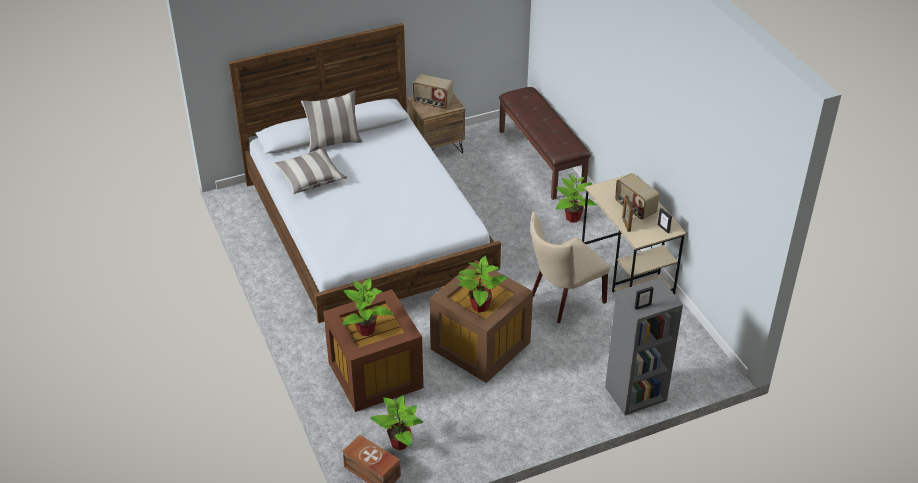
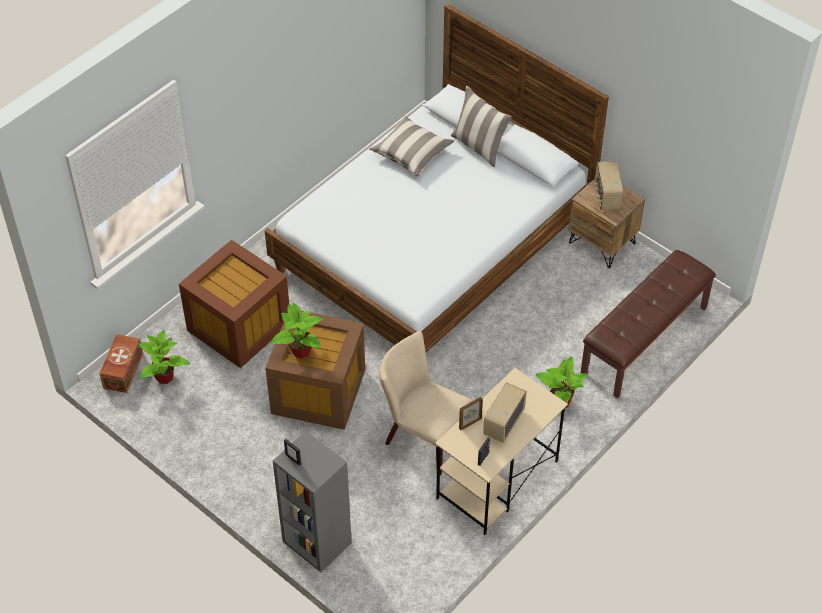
camera: 65 degrees right, 10 degrees up
potted plant [343,278,394,336] -> none

